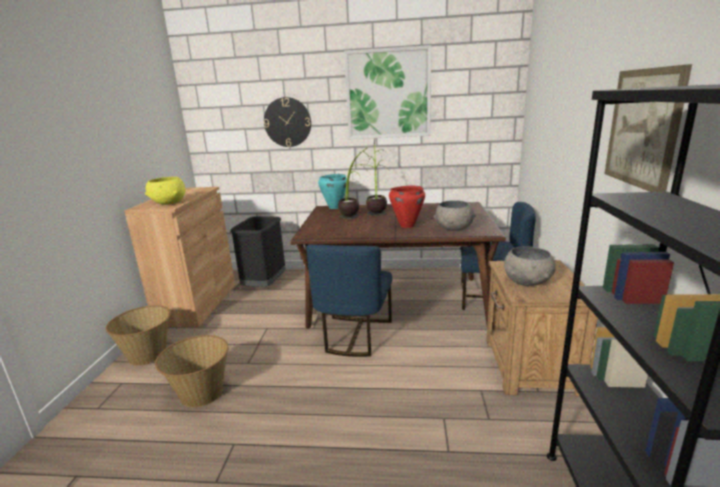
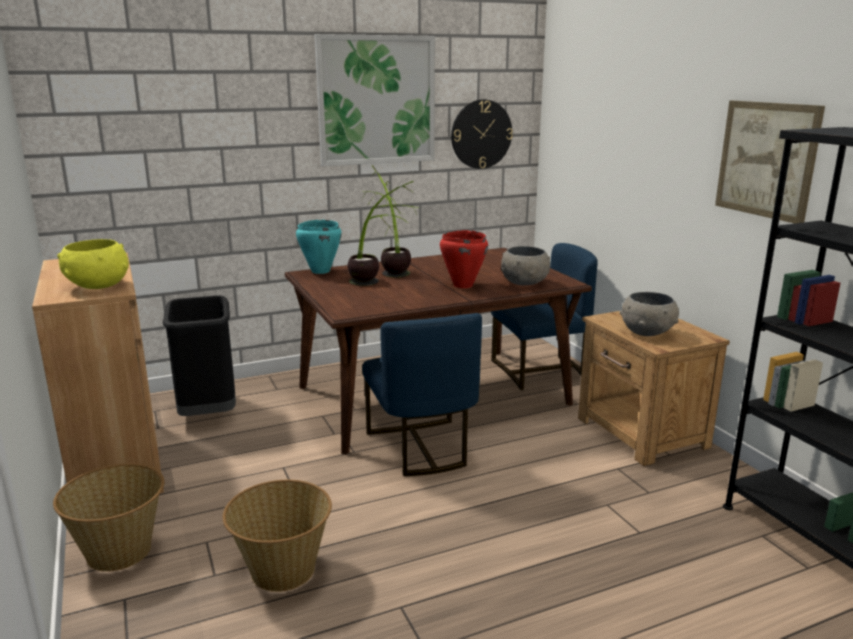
camera: 30 degrees left, 0 degrees up
wall clock [264,97,311,147] -> wall clock moved to [451,99,513,169]

